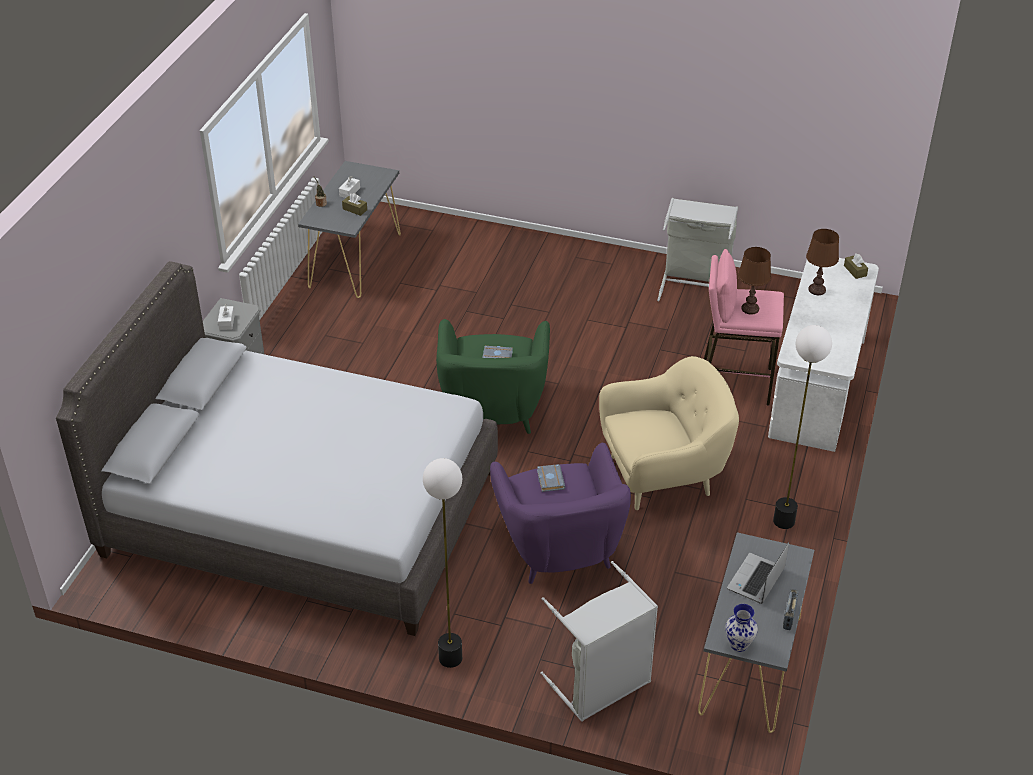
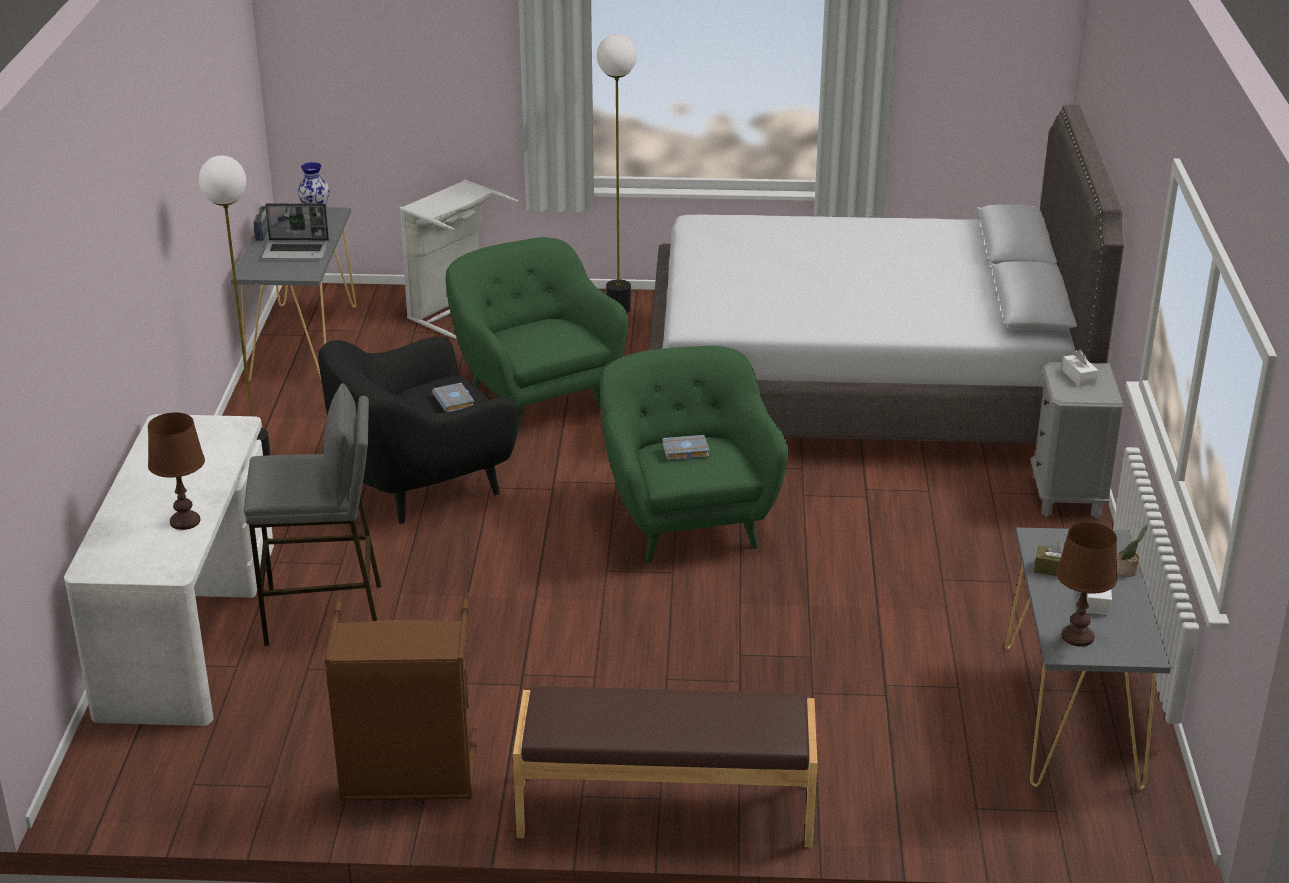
camera: 165 degrees right, 10 degrees down
purple armchair [490,442,631,584] -> green armchair [446,237,628,435]
grey book [537,464,565,492] -> grey book moved to [432,383,475,413]
beige armchair [599,356,739,510] -> black armchair [318,336,518,524]
grey laundry basket [657,198,738,301] -> brown laundry basket [324,593,477,802]
pink stool [704,249,784,406] -> grey stool [244,383,381,646]
laptop [727,542,789,604] -> laptop turned 75 degrees clockwise [262,203,329,259]
brown table lamp [738,247,771,315] -> brown table lamp moved to [1056,522,1117,647]
brown tissue box [844,253,868,279] -> none
none -> brown bench [513,686,817,847]

